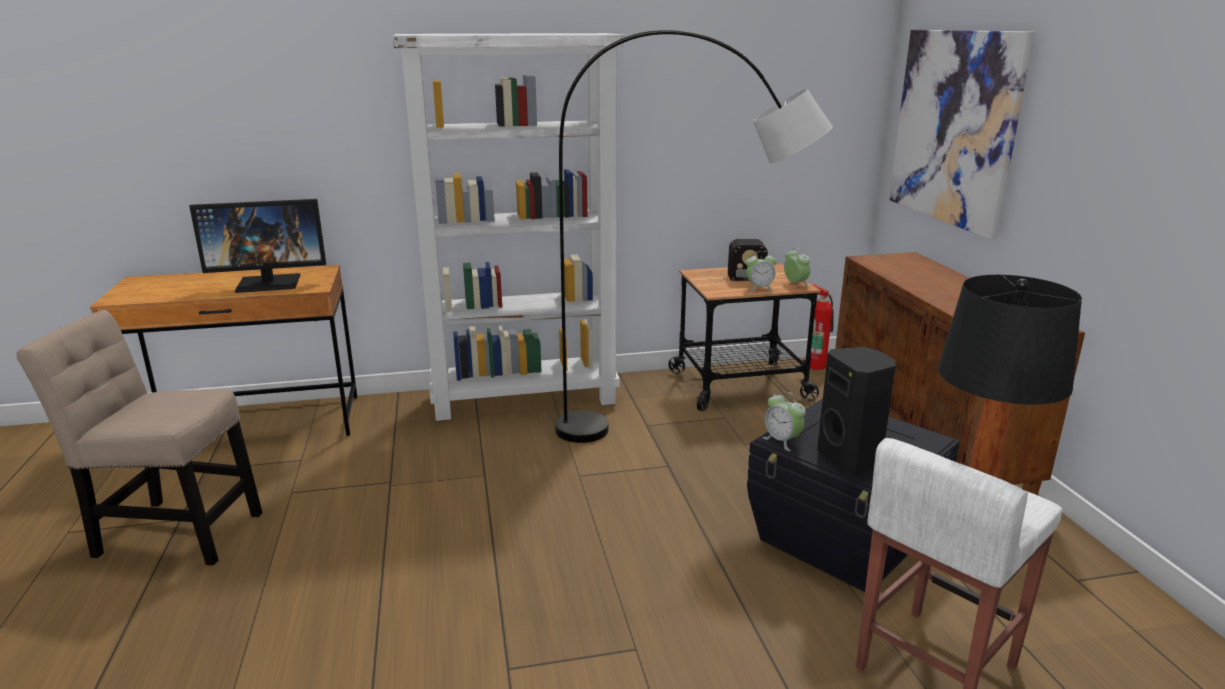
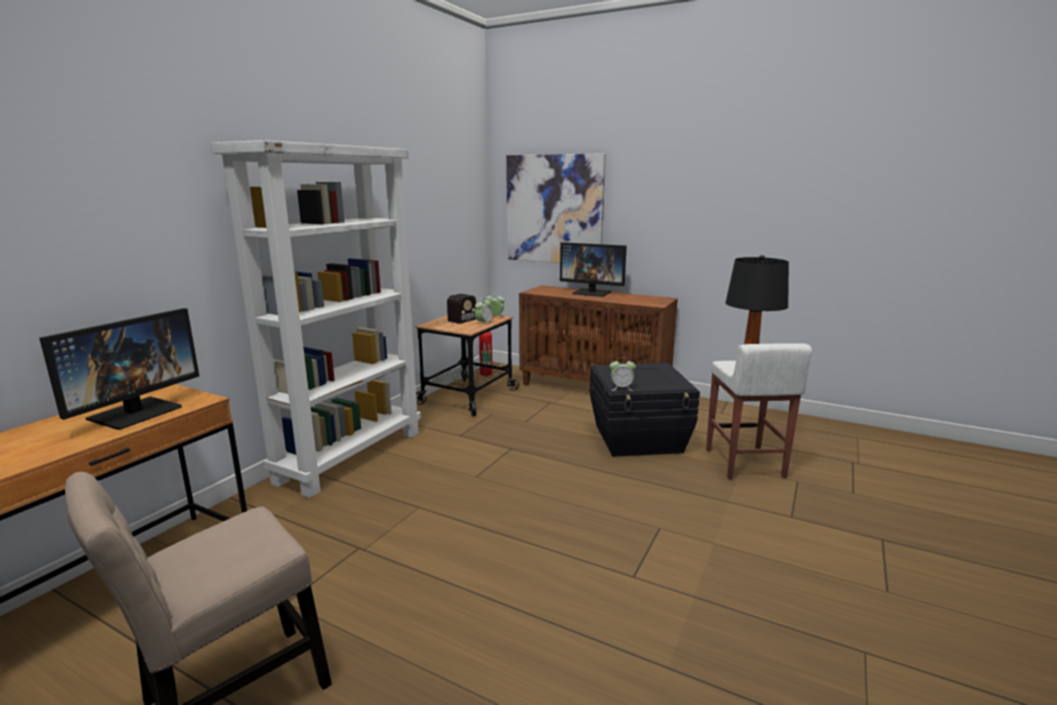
camera: 50 degrees left, 5 degrees down
grey floor lamp [555,30,833,443] -> none
black speaker [817,347,896,475] -> none
none -> monitor [560,242,627,297]

